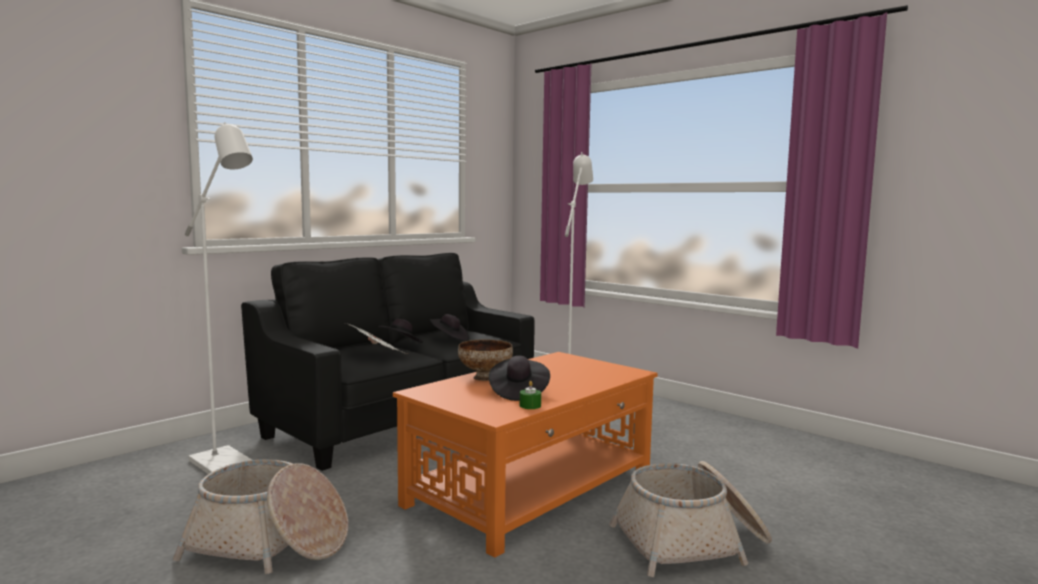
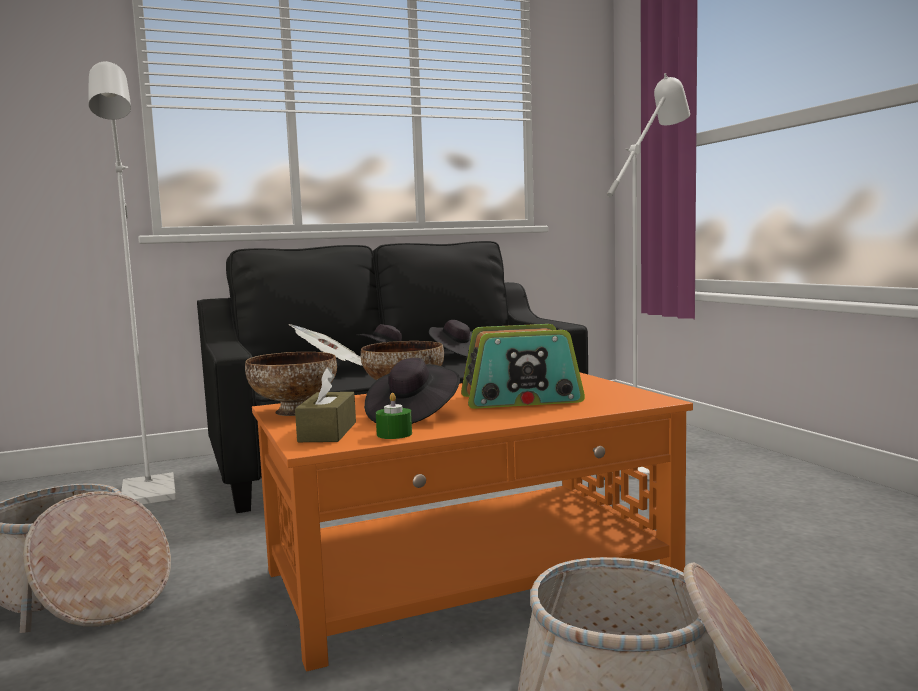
camera: 25 degrees right, 0 degrees up
none -> bowl [245,352,337,416]
none -> brown tissue box [295,367,356,442]
none -> radio [461,324,585,409]

